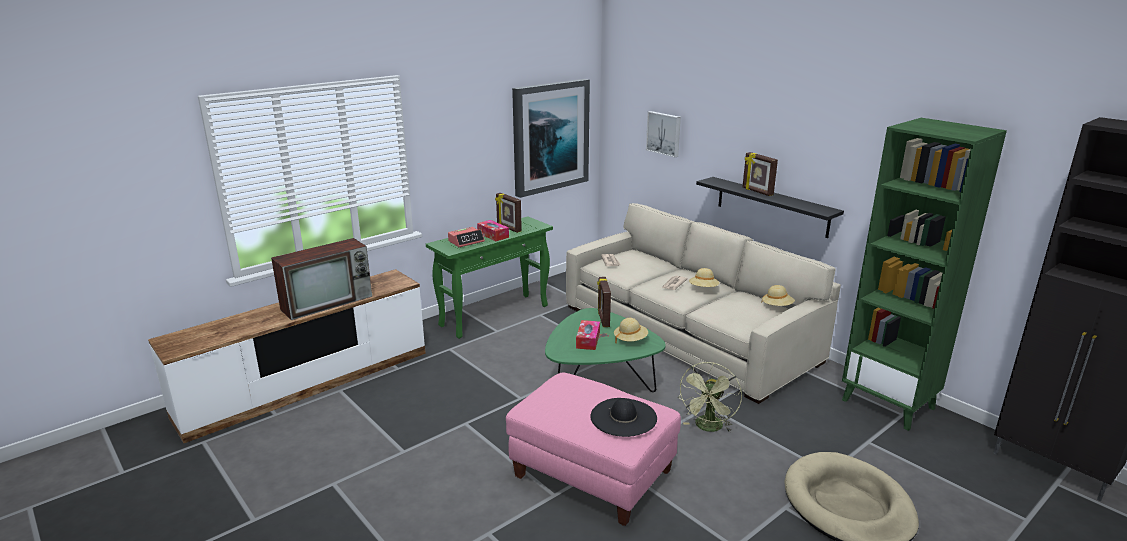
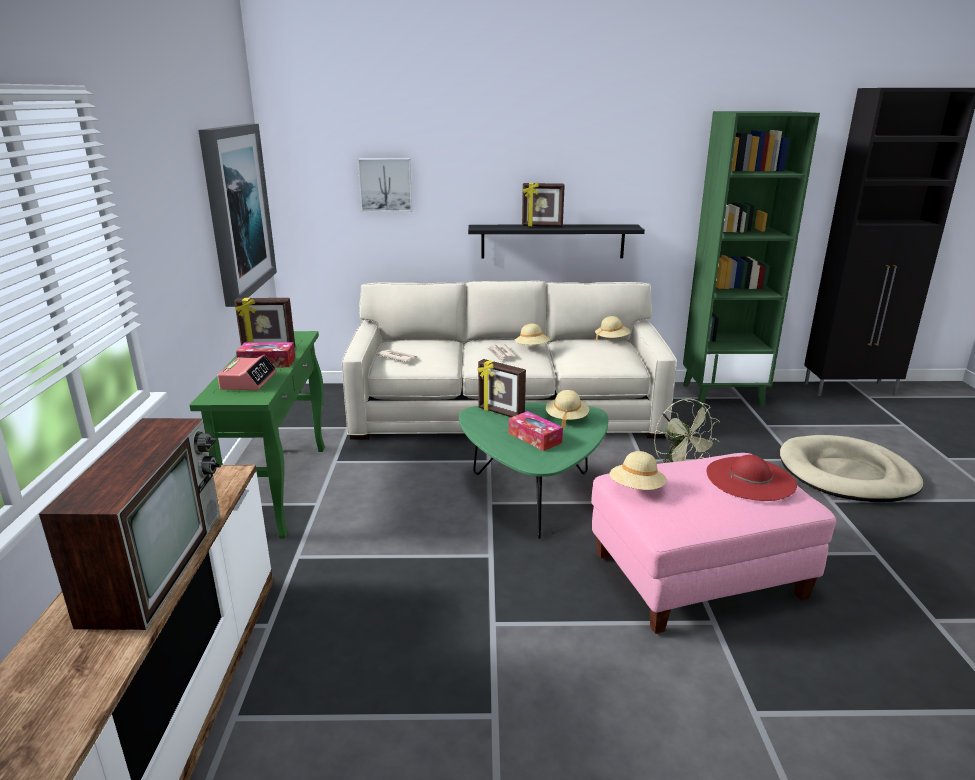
camera: 50 degrees left, 0 degrees up
black hat [590,398,657,437] -> red hat [706,455,797,501]
none -> beige hat [610,451,667,490]

